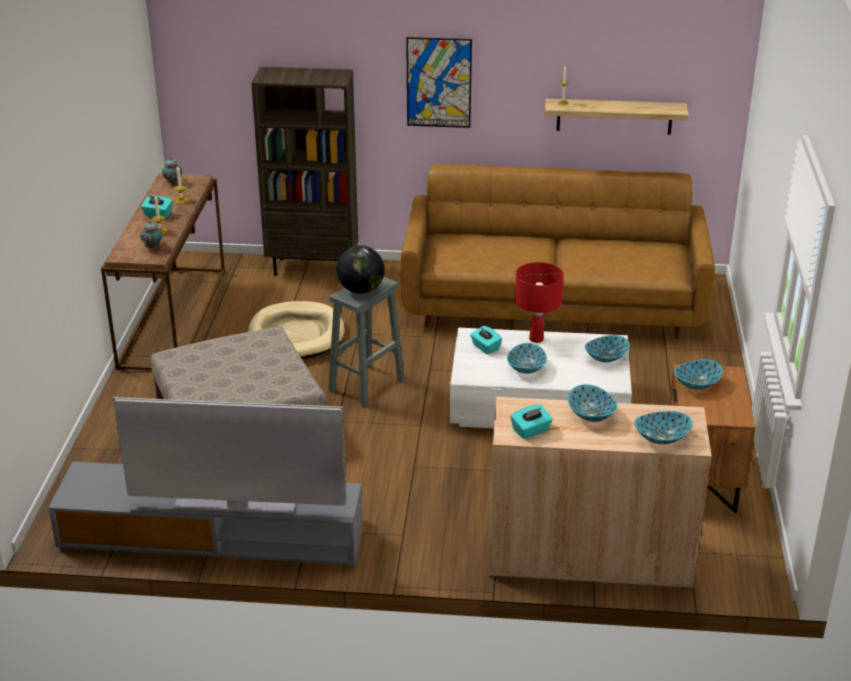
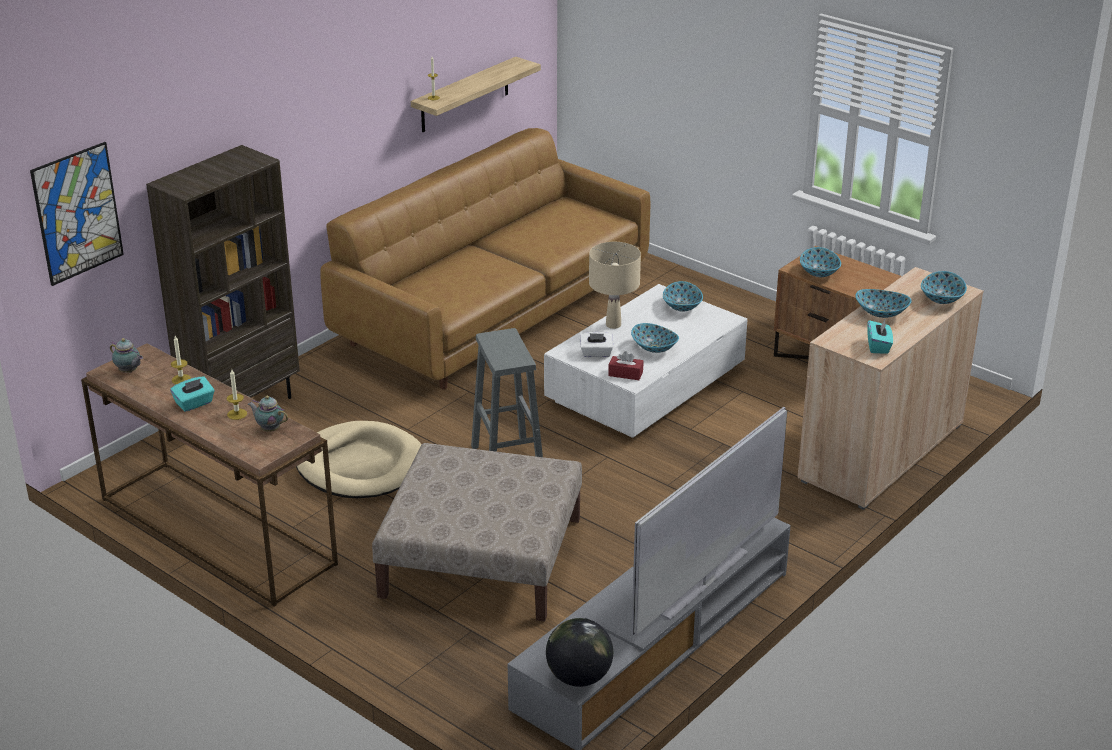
camera: 55 degrees left, 0 degrees up
globe [337,245,385,294] -> globe moved to [546,618,613,687]
picture [406,37,472,128] -> picture moved to [30,142,124,286]
turquoise tissue box [470,326,502,354] -> white tissue box [580,332,613,357]
red table lamp [515,262,564,343] -> beige table lamp [589,242,641,329]
none -> red tissue box [608,351,643,380]

